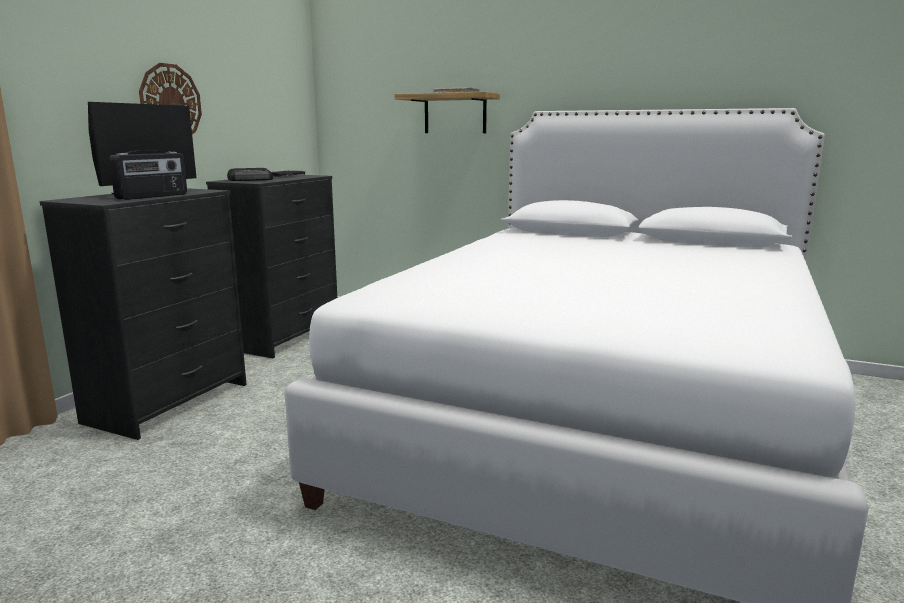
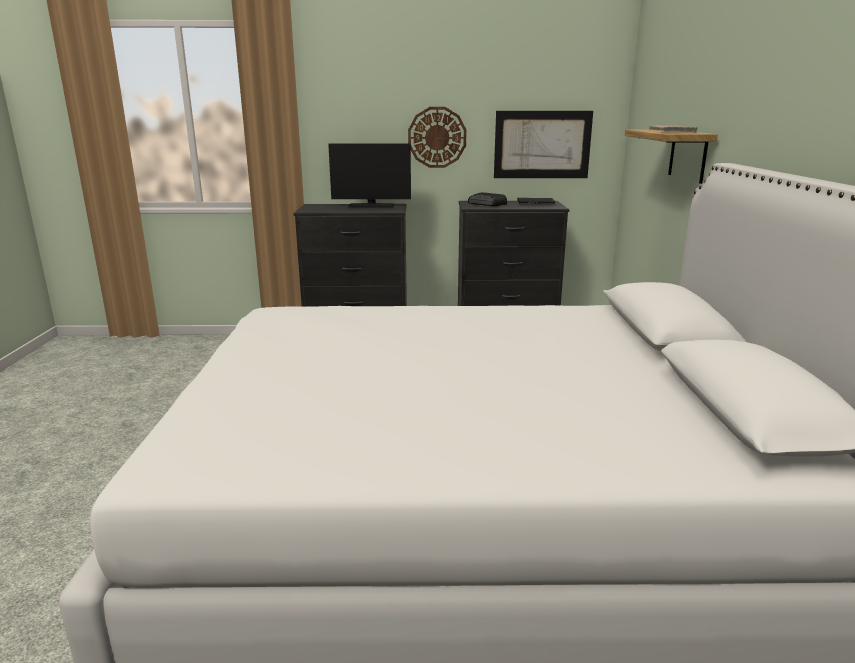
camera: 65 degrees right, 5 degrees up
radio [109,150,187,200] -> none
none -> picture [494,111,593,178]

